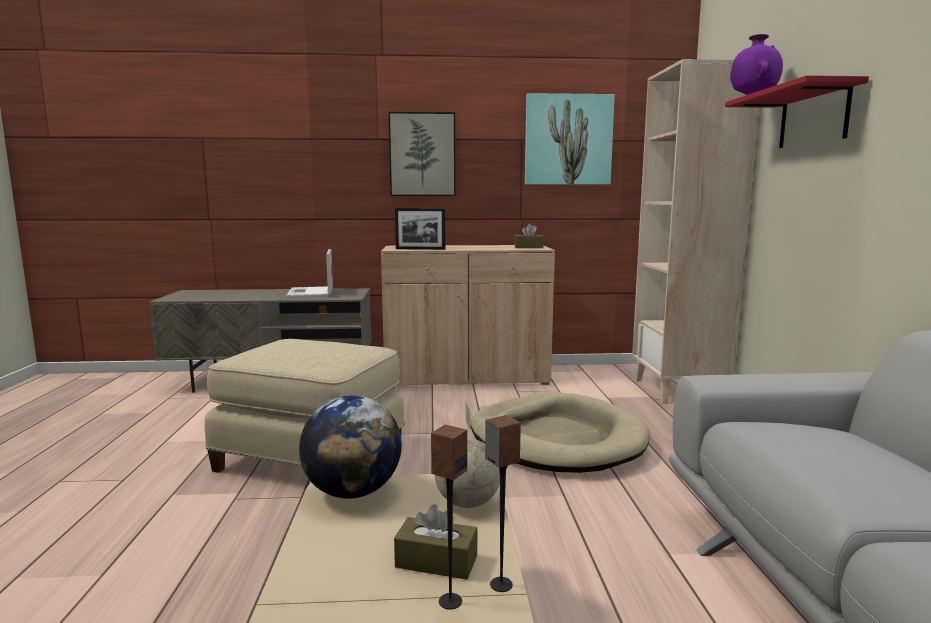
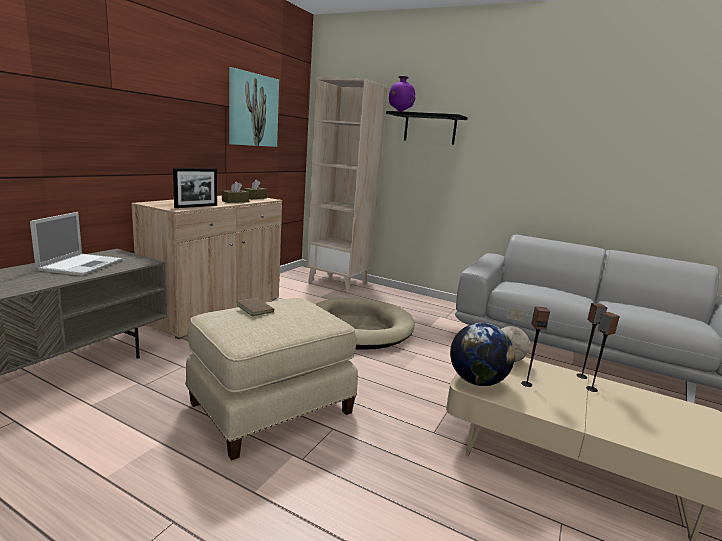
camera: 60 degrees left, 5 degrees up
laptop [286,249,333,298] -> laptop turned 105 degrees counterclockwise [30,212,122,276]
picture [388,112,456,196] -> none
brown tissue box [394,504,477,580] -> brown tissue box moved to [222,181,249,203]
red shelf [725,75,869,148] -> black shelf [386,111,468,144]
none -> brown book [237,297,274,316]
none -> speaker [521,306,550,387]

